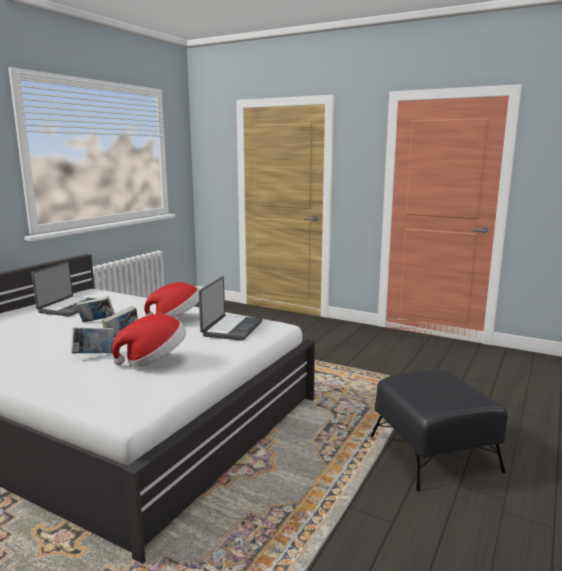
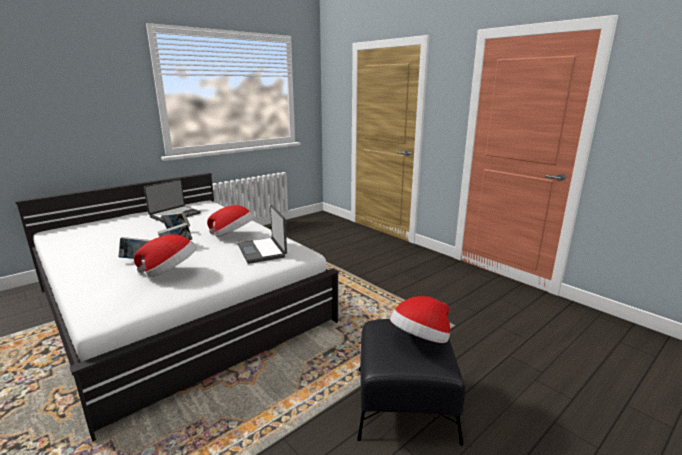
camera: 20 degrees right, 5 degrees up
laptop [199,276,263,341] -> laptop turned 120 degrees clockwise [237,204,287,264]
none -> hat [390,296,450,343]

